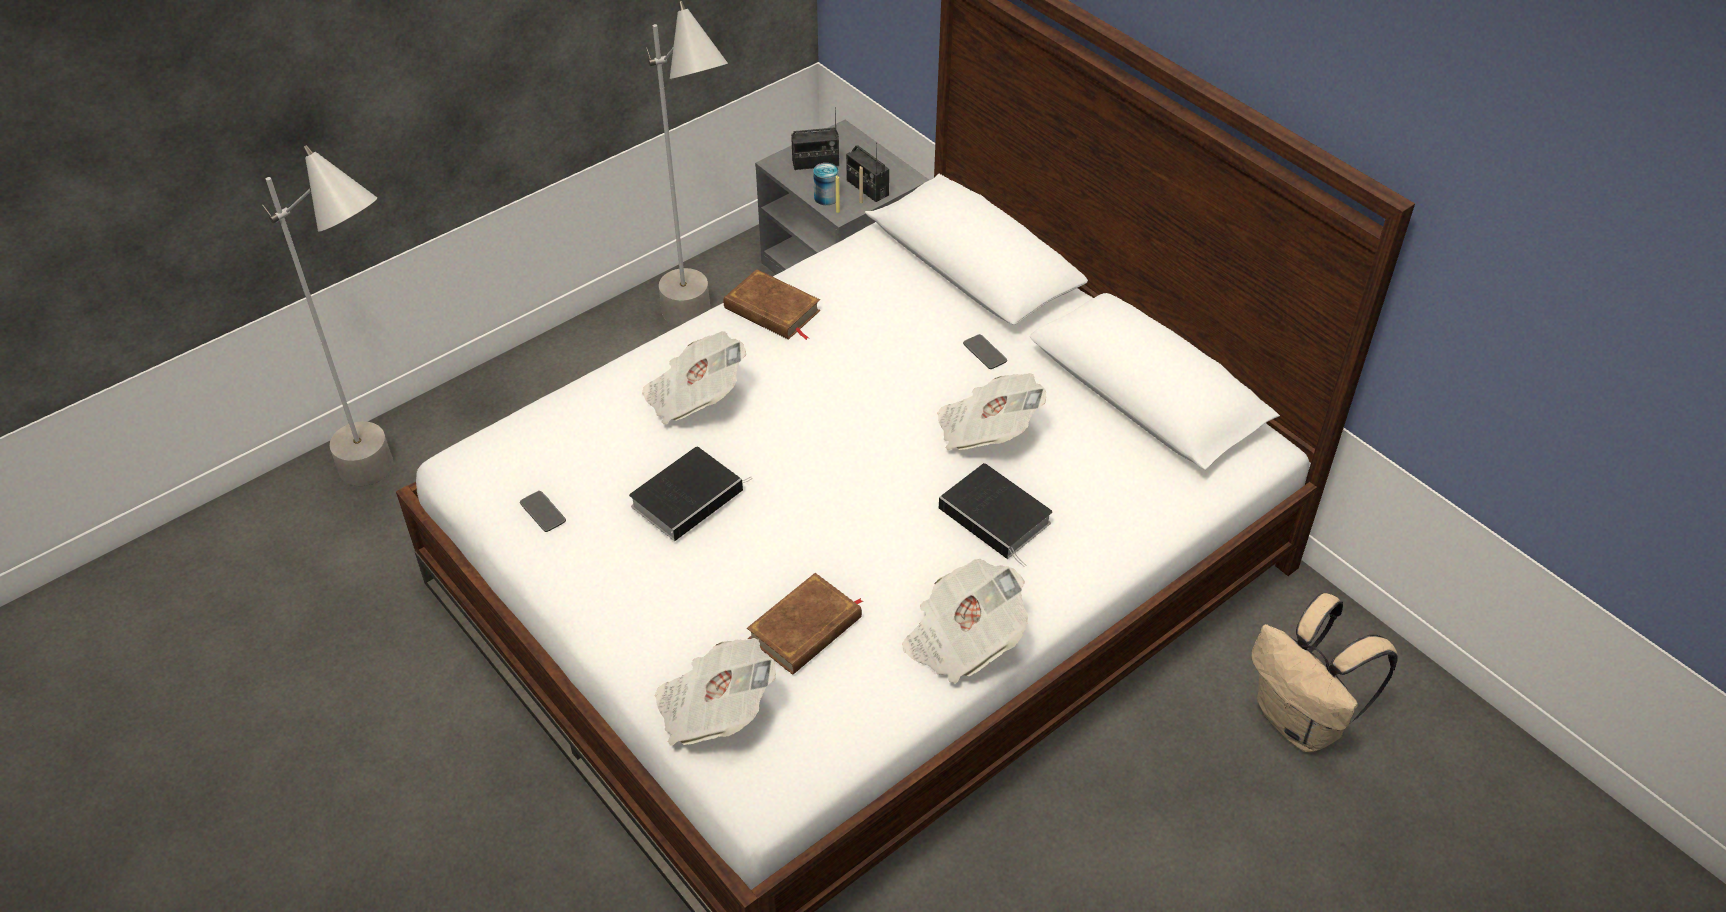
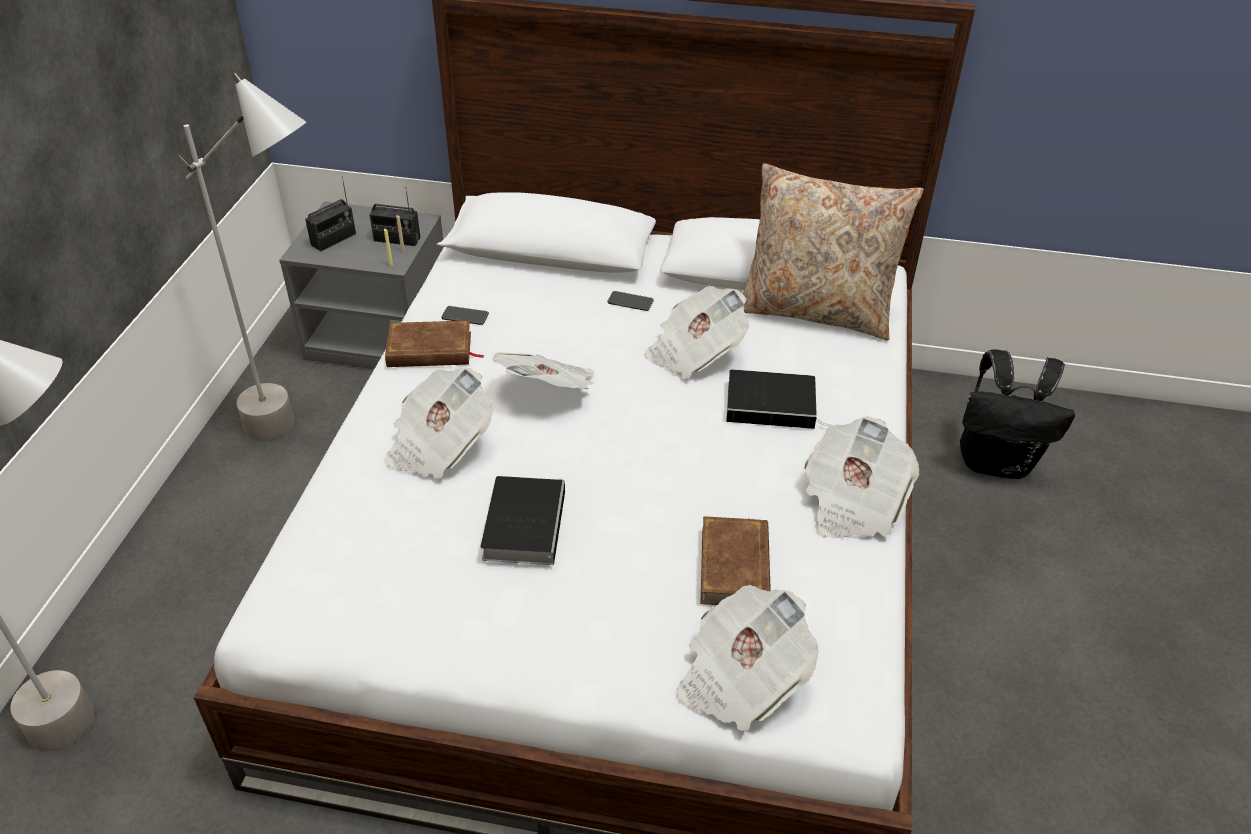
camera: 40 degrees left, 5 degrees down
phone [520,491,566,532] -> phone moved to [441,306,489,325]
can [813,163,839,205] -> none
beige backpack [1252,593,1398,752] -> black backpack [960,349,1075,479]
none -> newspaper [493,353,594,389]
none -> beige pillow [743,163,924,341]

